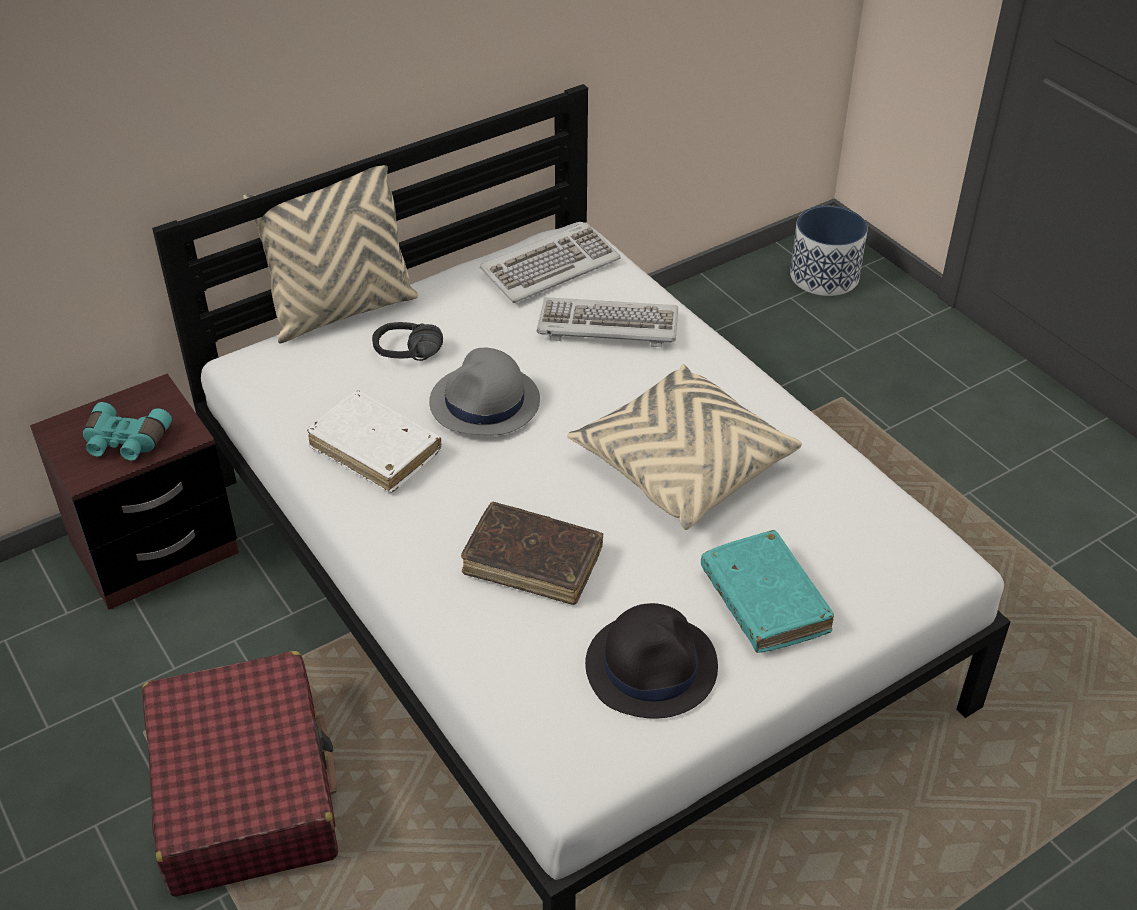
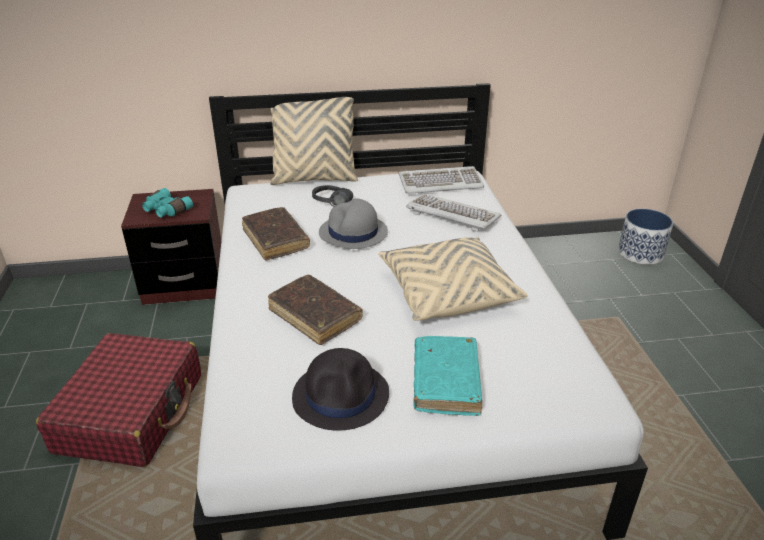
camera: 25 degrees right, 10 degrees down
white book [307,391,441,493] -> brown book [242,207,310,261]

